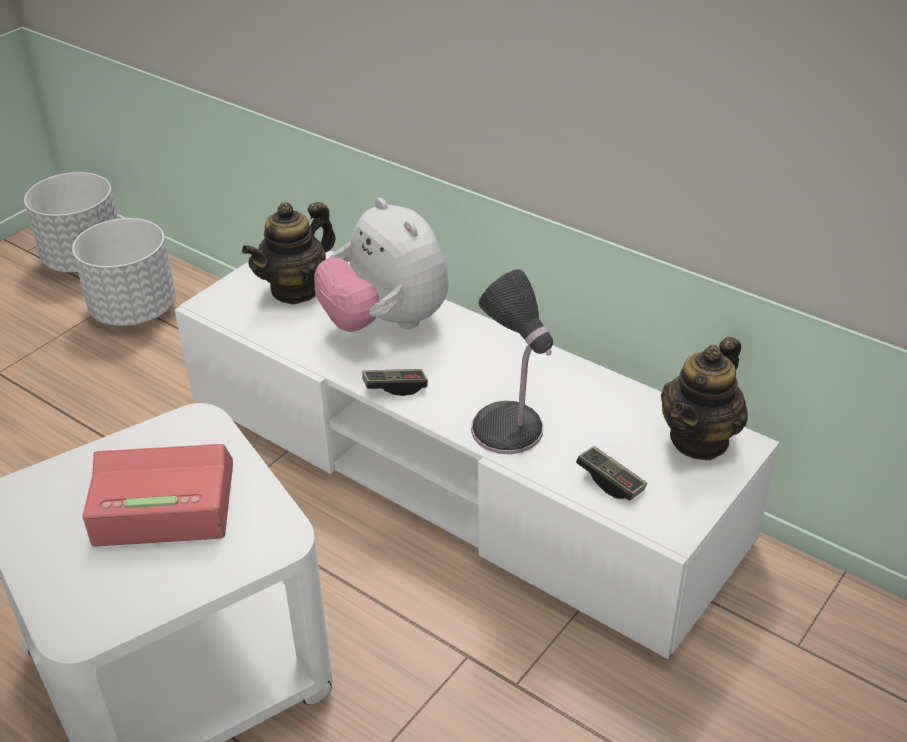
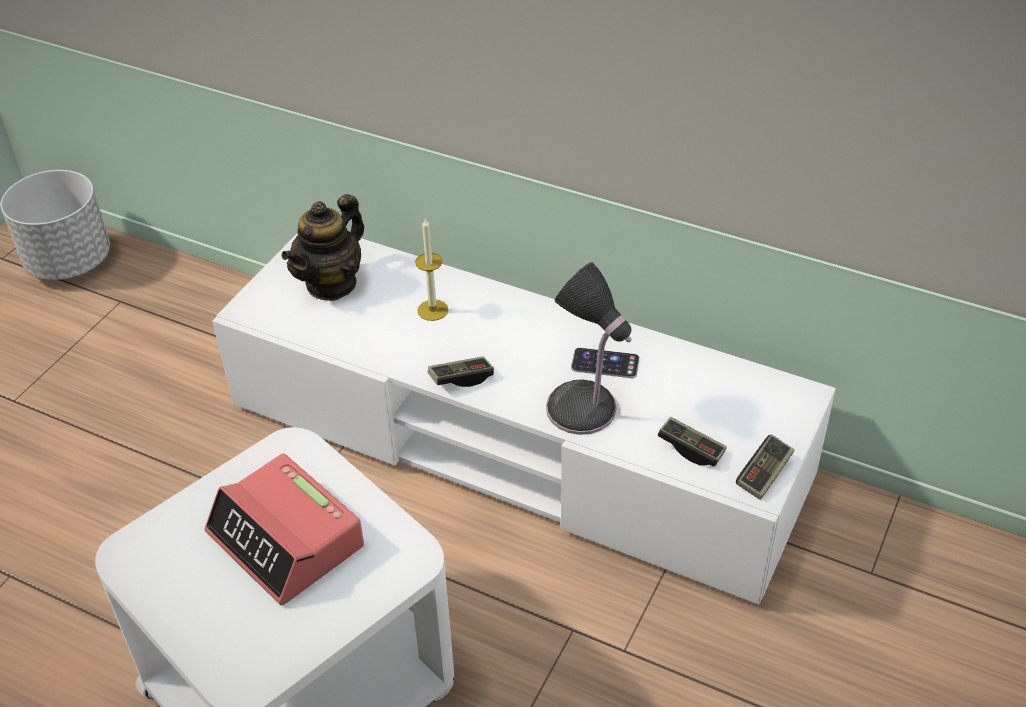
camera: 10 degrees left, 5 degrees up
white planter [72,218,176,326] -> none
alarm clock [82,444,233,547] -> alarm clock turned 120 degrees counterclockwise [205,454,364,605]
plush toy [314,198,449,332] -> candle [415,219,449,321]
teapot [661,337,748,460] -> none
none -> phone [571,348,640,378]
none -> game controller [736,434,795,500]

